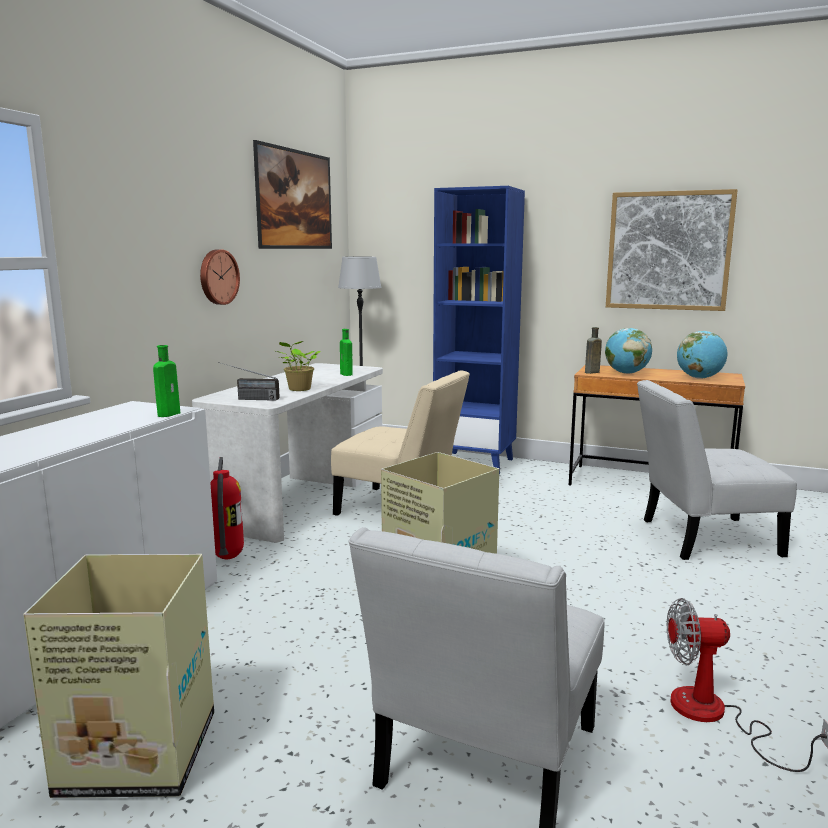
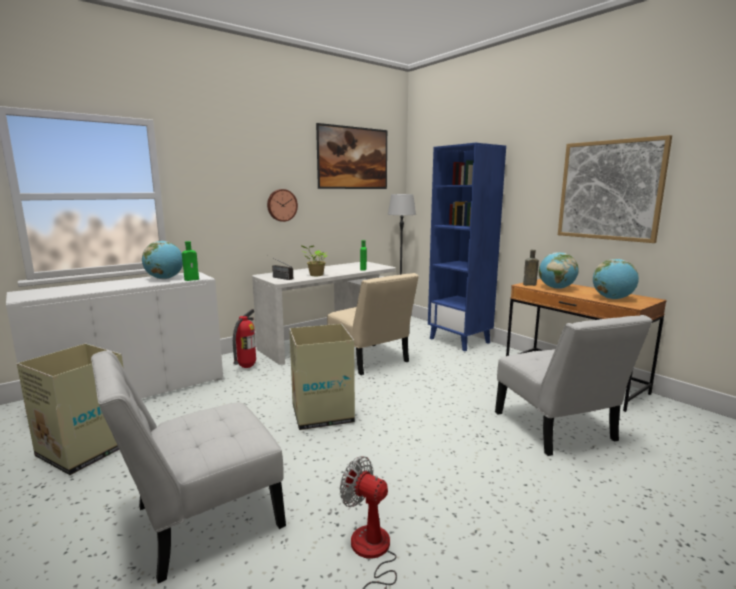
camera: 30 degrees right, 0 degrees up
white chair [637,380,797,560] -> white chair turned 135 degrees counterclockwise [495,315,653,456]
none -> globe [142,241,183,279]

